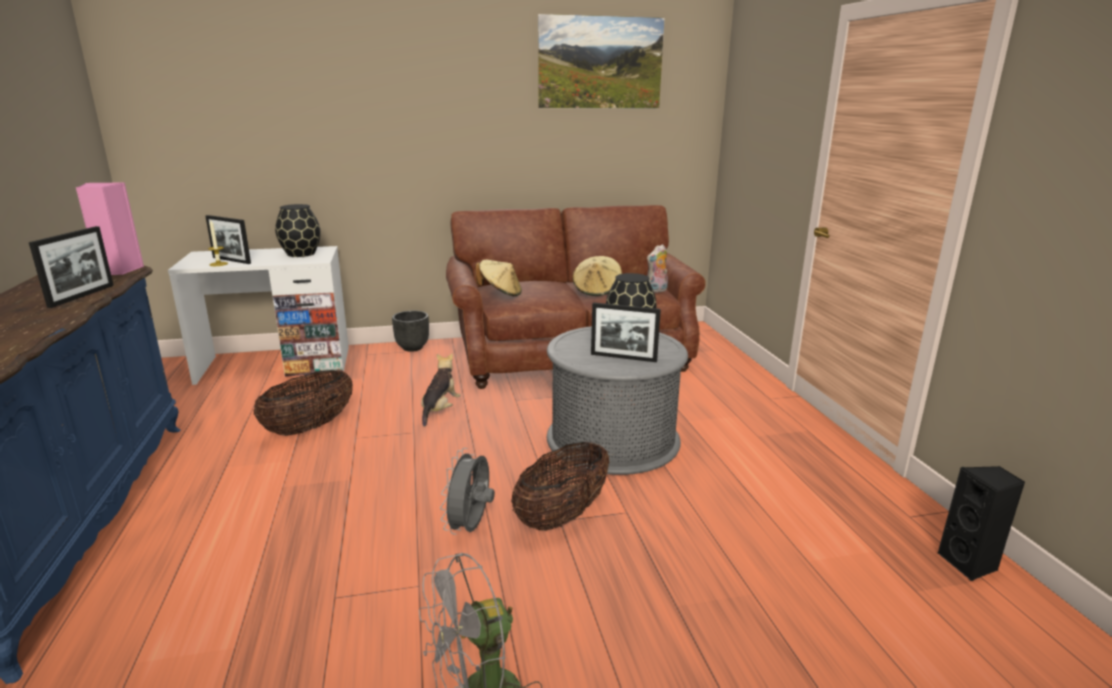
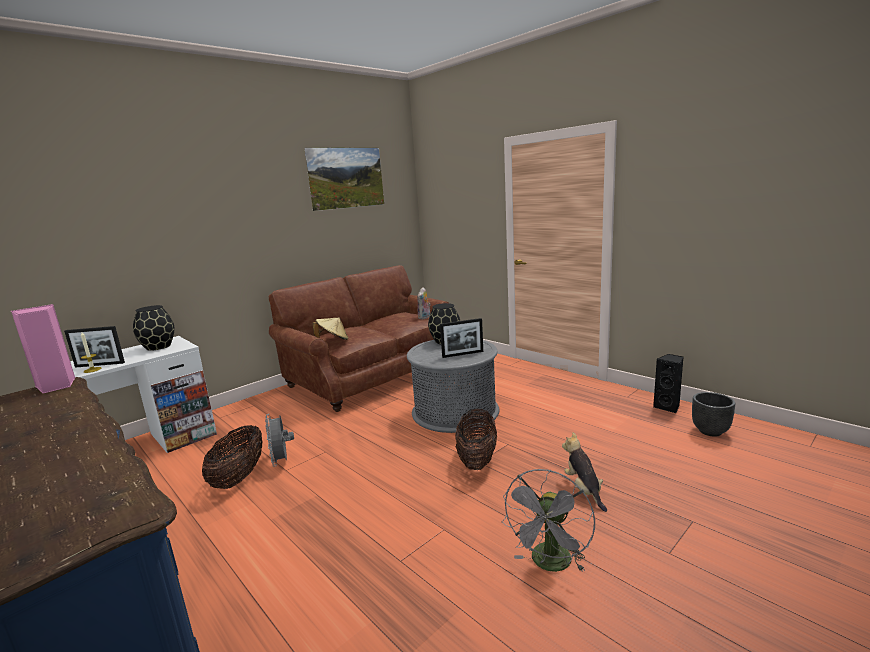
camera: 30 degrees left, 5 degrees down
picture frame [29,226,114,308] -> none
black planter [392,310,429,352] -> black planter moved to [692,392,735,437]
plush toy [421,354,461,427] -> plush toy moved to [562,432,607,512]
grey fan [440,448,495,535] -> grey fan moved to [265,414,294,466]
beige hat [573,256,622,296] -> none

